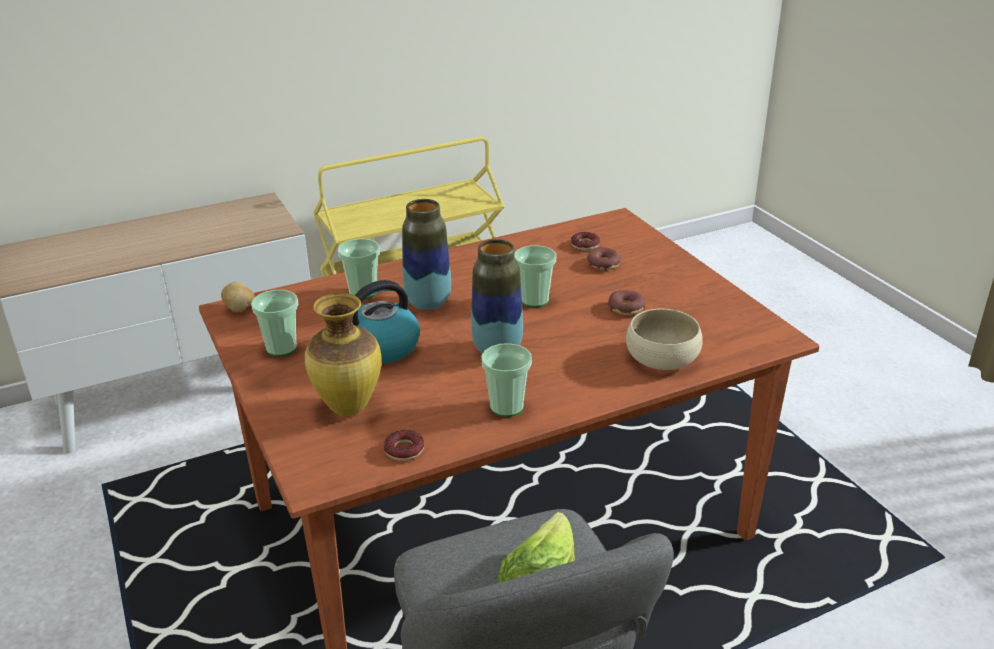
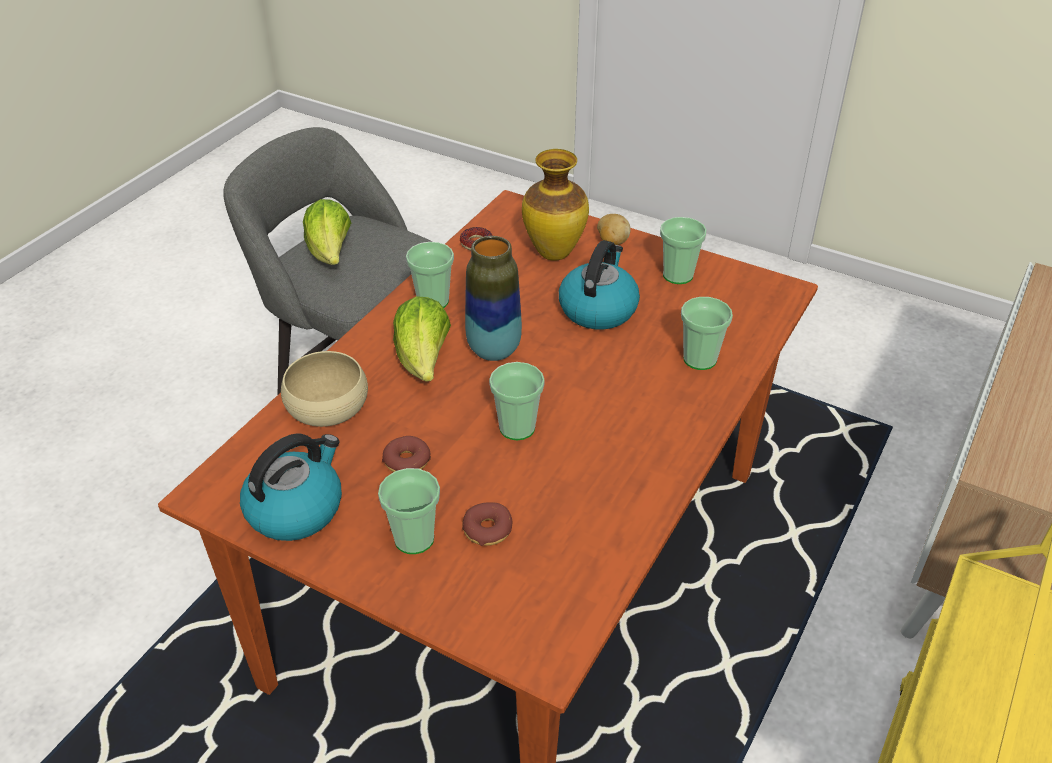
camera: 145 degrees right, 10 degrees up
potato [221,282,254,313] -> potato moved to [597,214,631,245]
vase [402,199,451,310] -> none
donut [571,232,600,251] -> none
none -> kettle [240,434,342,541]
none -> cup [378,468,440,554]
none -> lettuce [393,296,451,382]

